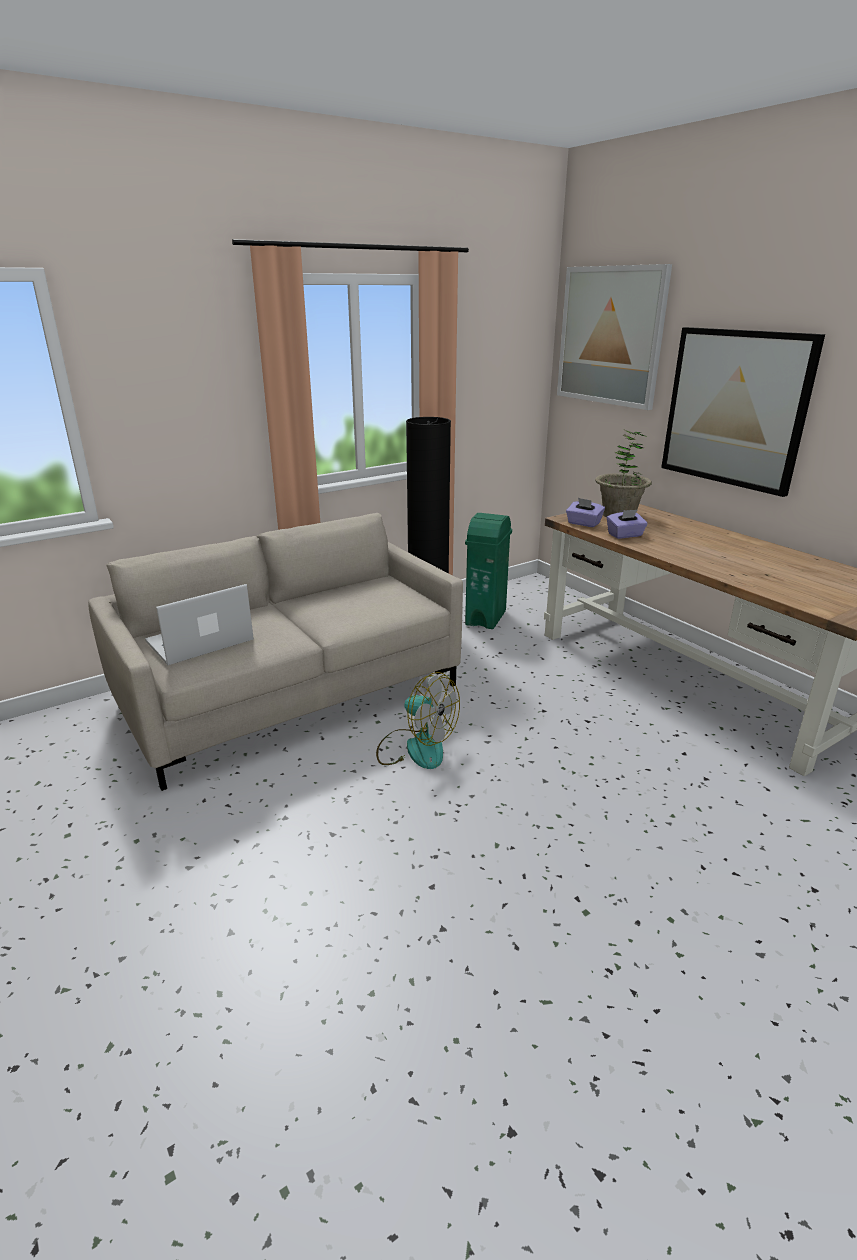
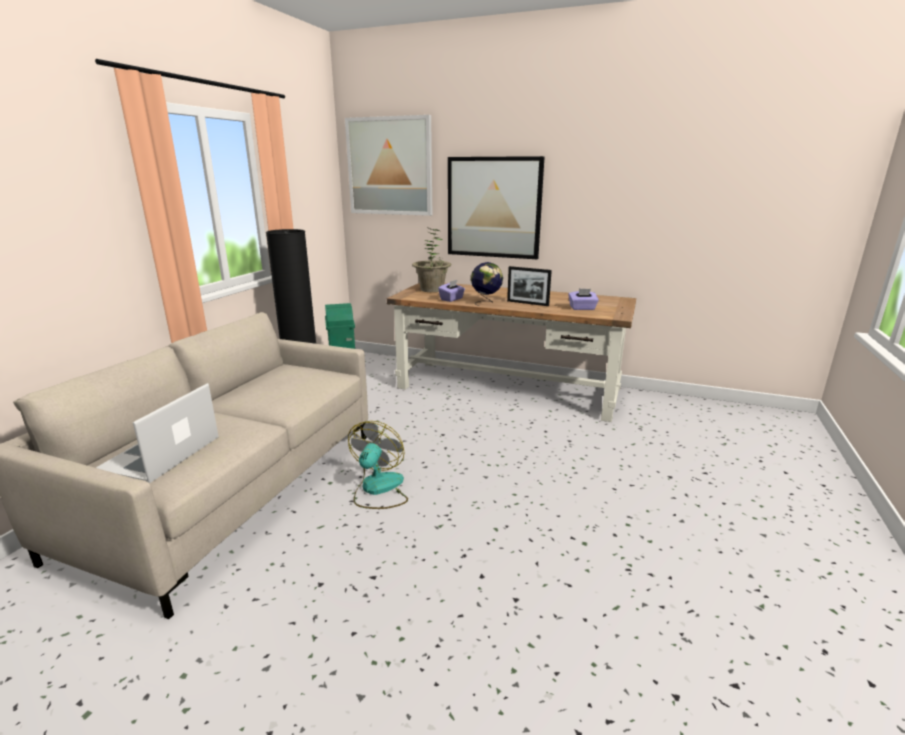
camera: 35 degrees left, 5 degrees down
fan [376,672,460,769] -> fan turned 75 degrees counterclockwise [348,421,408,509]
purple tissue box [566,498,605,527] -> purple tissue box moved to [568,289,599,310]
none -> globe [471,262,503,306]
none -> picture frame [507,266,552,306]

